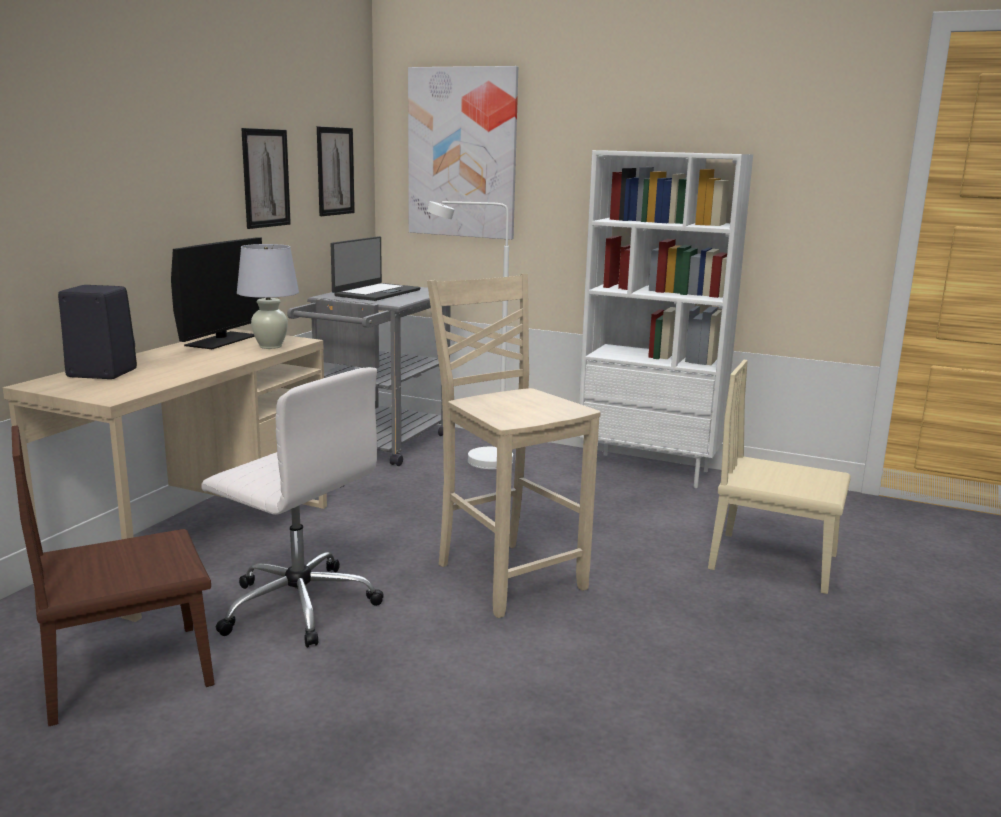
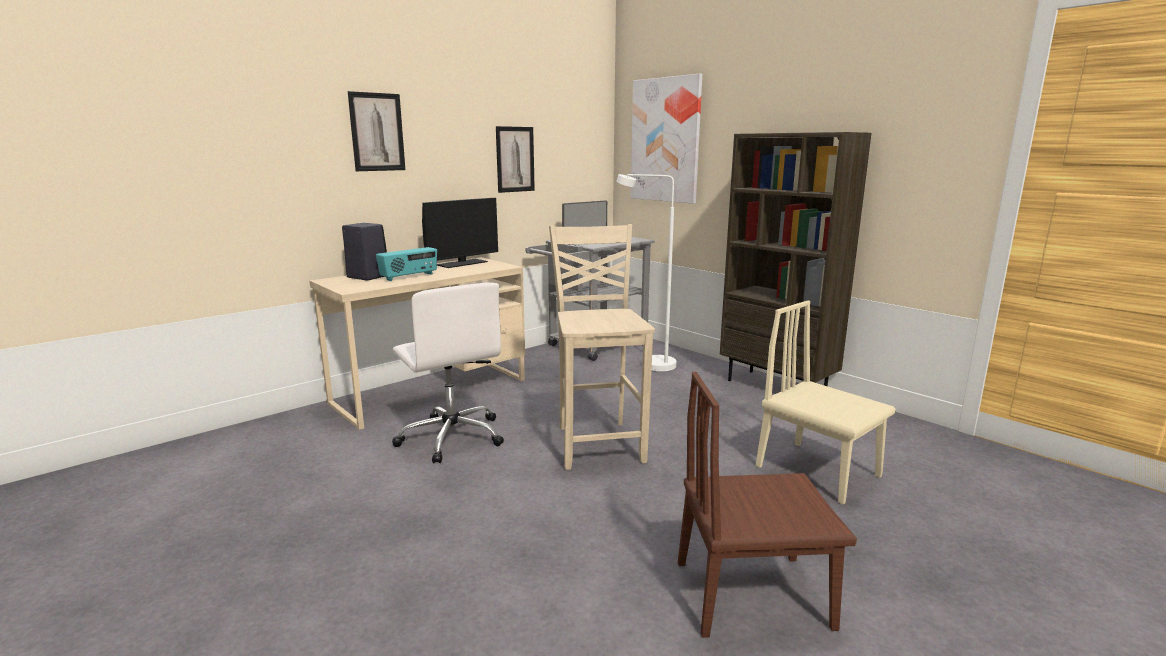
camera: 25 degrees right, 0 degrees up
brown chair [11,425,214,726] -> brown chair moved to [678,372,857,638]
white table lamp [237,244,299,349] -> none
picture [317,126,355,216] -> picture moved to [348,91,405,171]
white bookcase [577,150,753,488] -> brown bookcase [720,132,872,386]
none -> radio [376,247,437,281]

